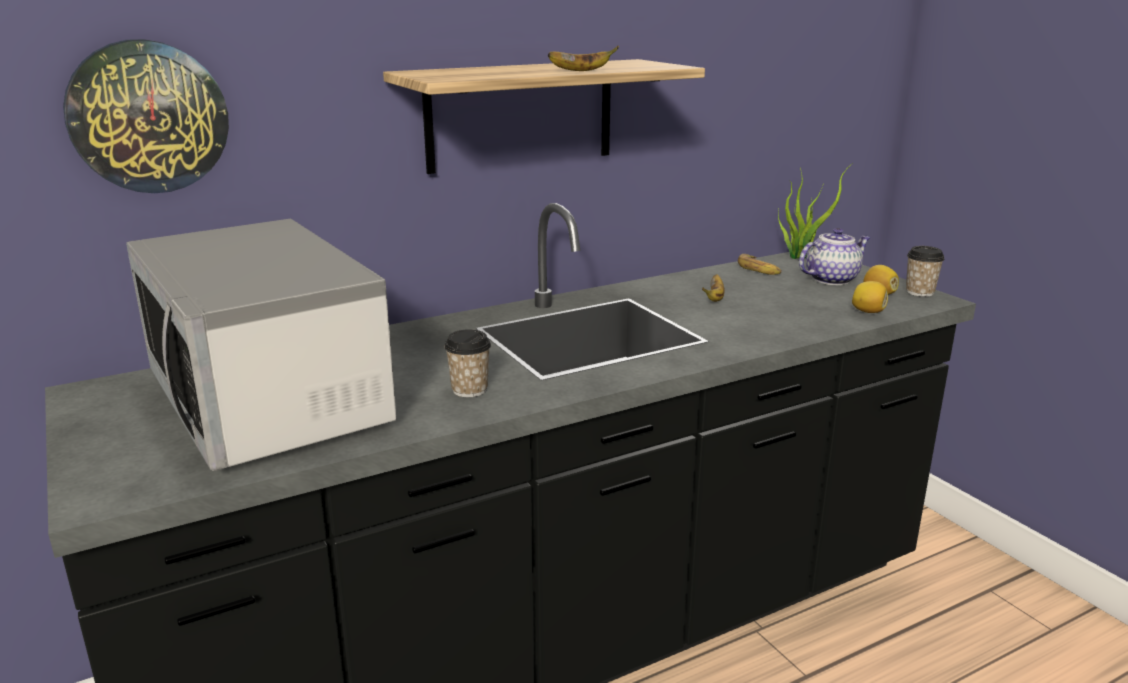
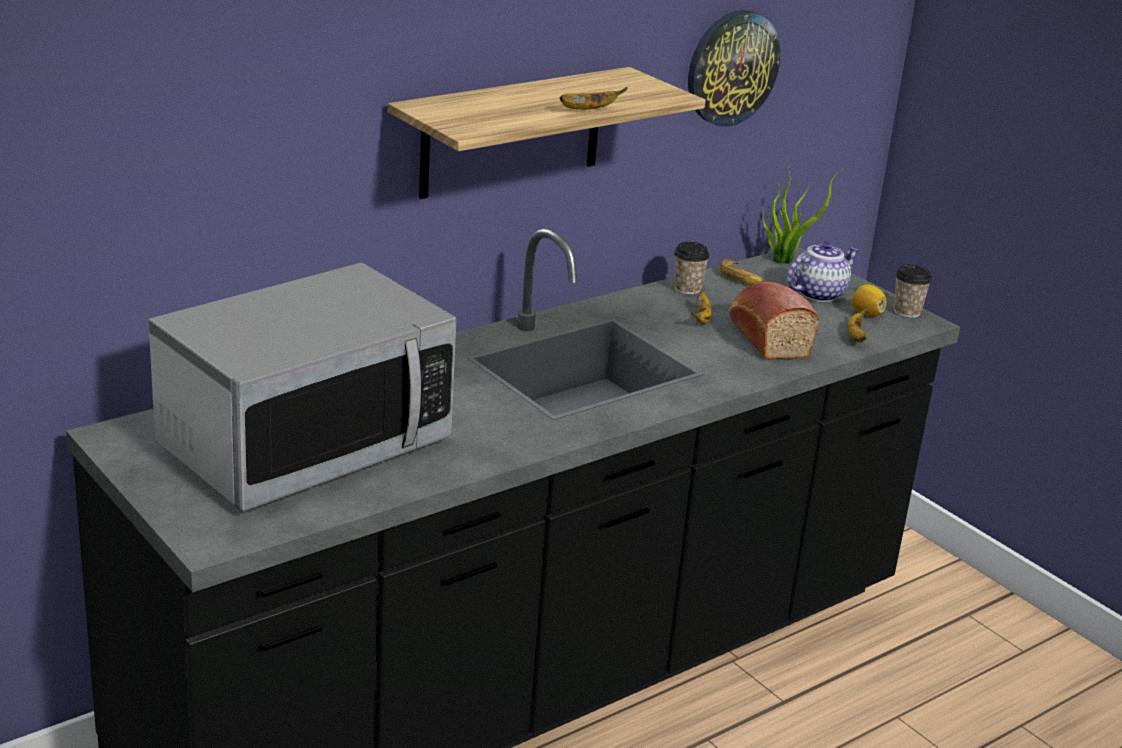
camera: 10 degrees left, 5 degrees up
wall clock [63,39,229,193] -> wall clock moved to [688,10,781,127]
microwave [126,219,397,471] -> microwave turned 90 degrees counterclockwise [148,263,456,511]
cup [444,329,491,397] -> cup moved to [674,242,710,295]
lemon [852,281,888,313] -> banana [847,306,867,343]
none -> bread [729,282,819,360]

